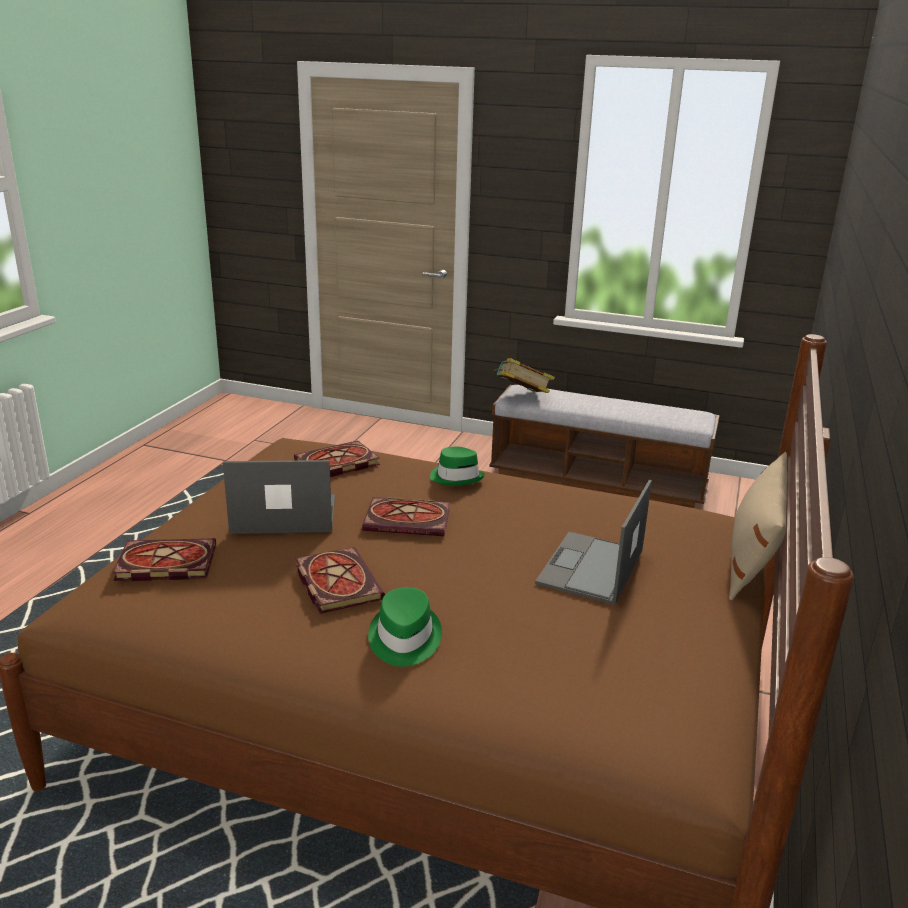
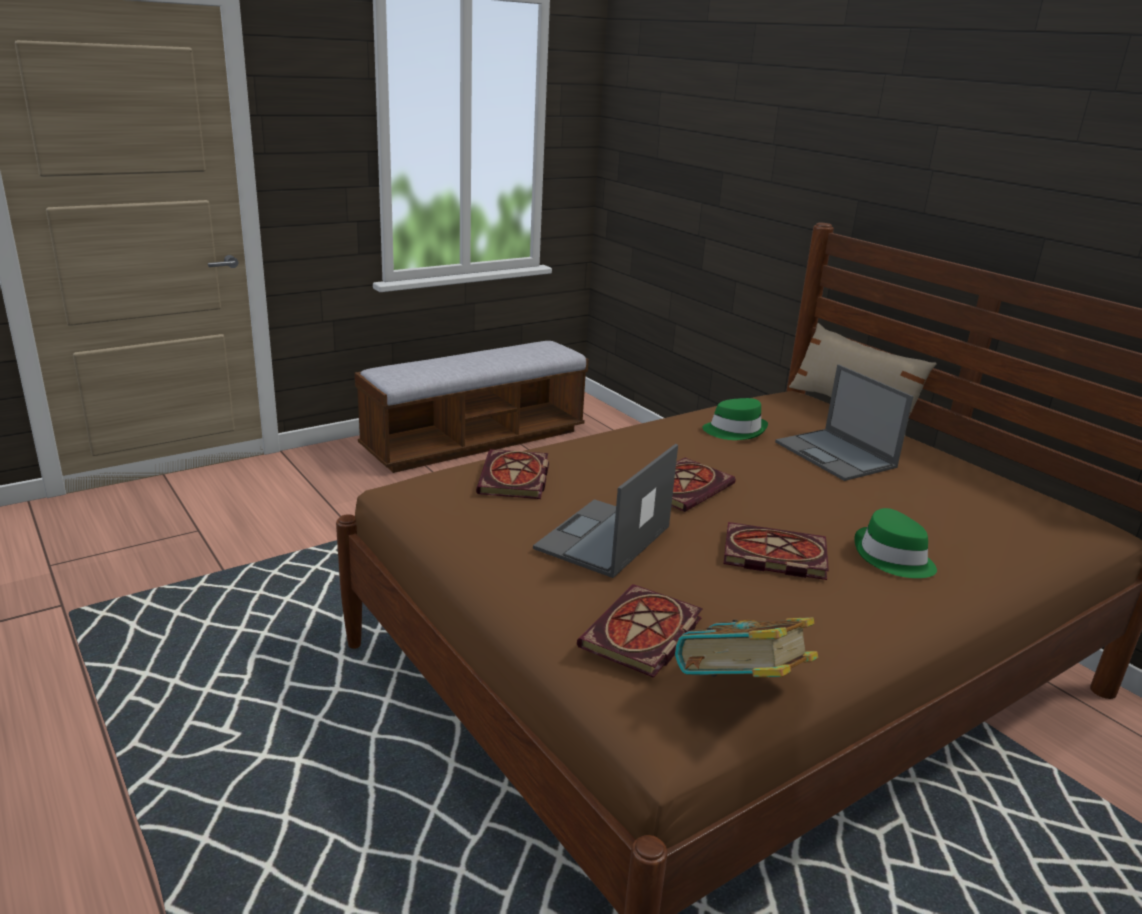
camera: 55 degrees left, 0 degrees up
green hat [430,447,485,486] -> green hat moved to [702,398,768,440]
book [495,358,555,393] -> book moved to [675,617,818,677]

